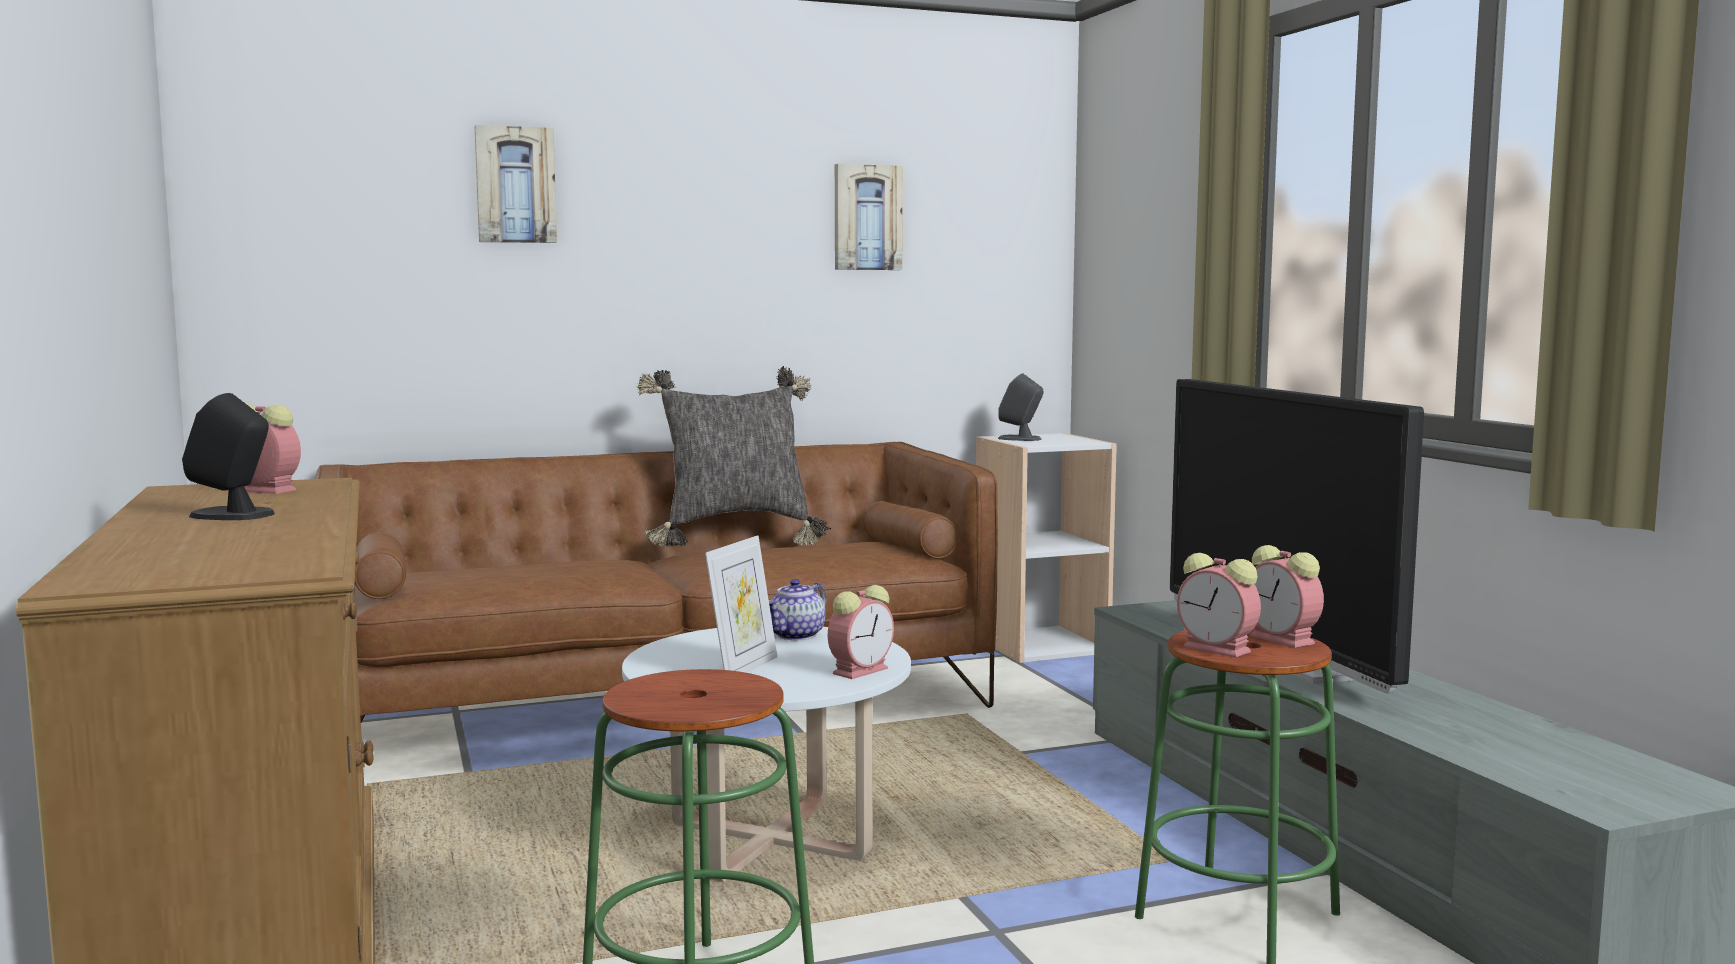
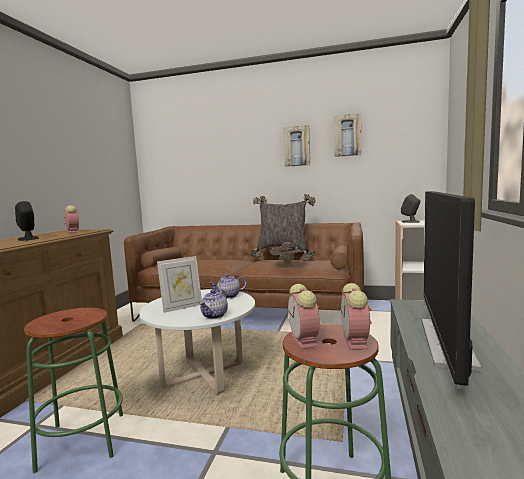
camera: 35 degrees right, 0 degrees up
picture [474,125,557,243] -> picture moved to [283,125,310,167]
alarm clock [828,585,894,679] -> teapot [199,290,228,319]
none -> brown hat [269,242,304,266]

